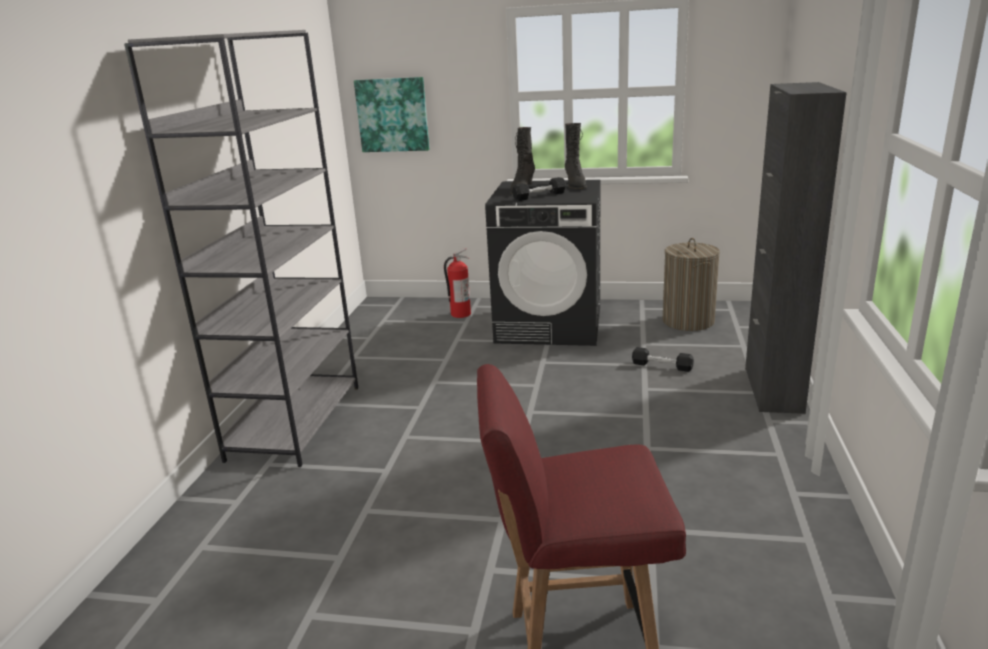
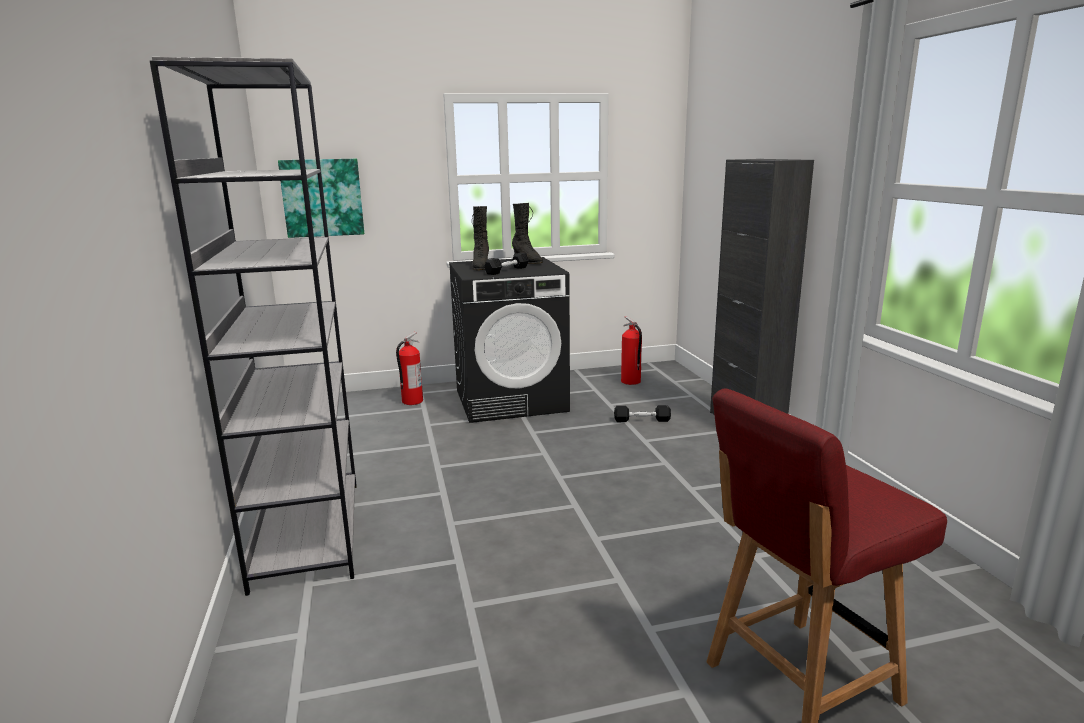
camera: 25 degrees left, 5 degrees down
laundry basket [663,238,720,331] -> fire extinguisher [621,316,642,385]

